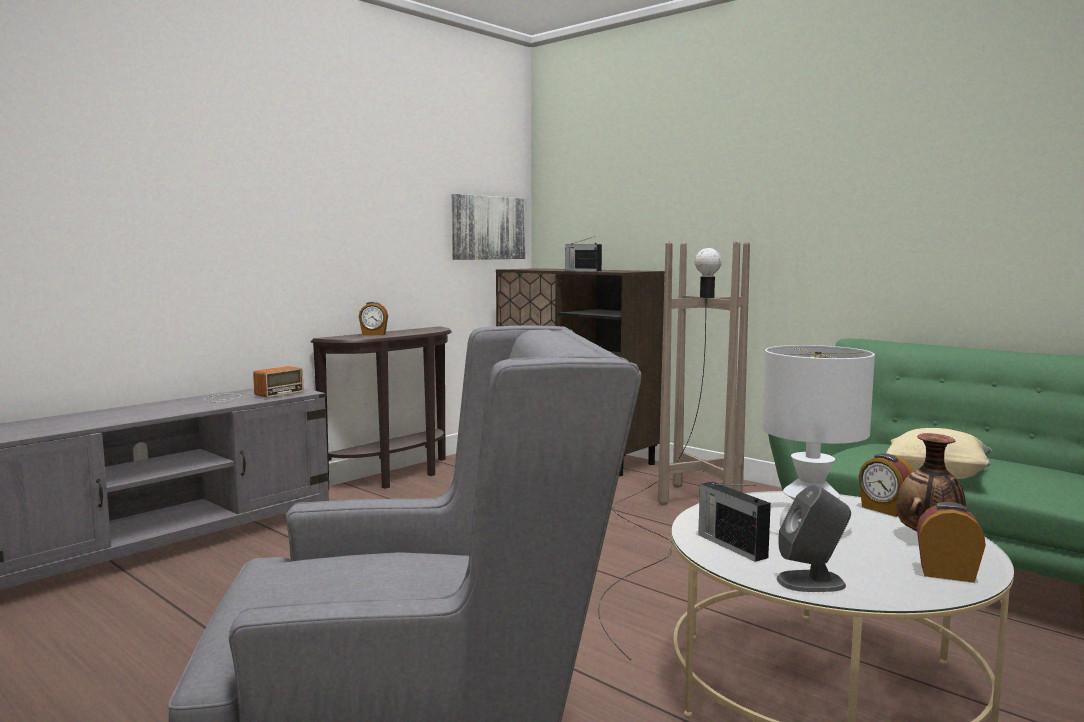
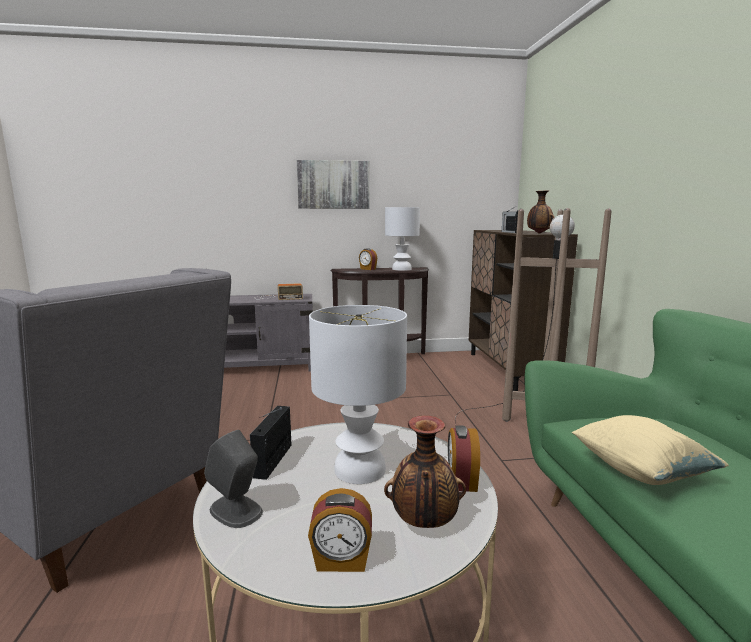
camera: 40 degrees right, 5 degrees up
picture [452,194,525,260] -> picture moved to [297,160,369,209]
alarm clock [917,502,986,583] -> alarm clock turned 120 degrees clockwise [308,488,372,572]
none -> white table lamp [385,207,420,271]
none -> vase [527,190,555,233]

